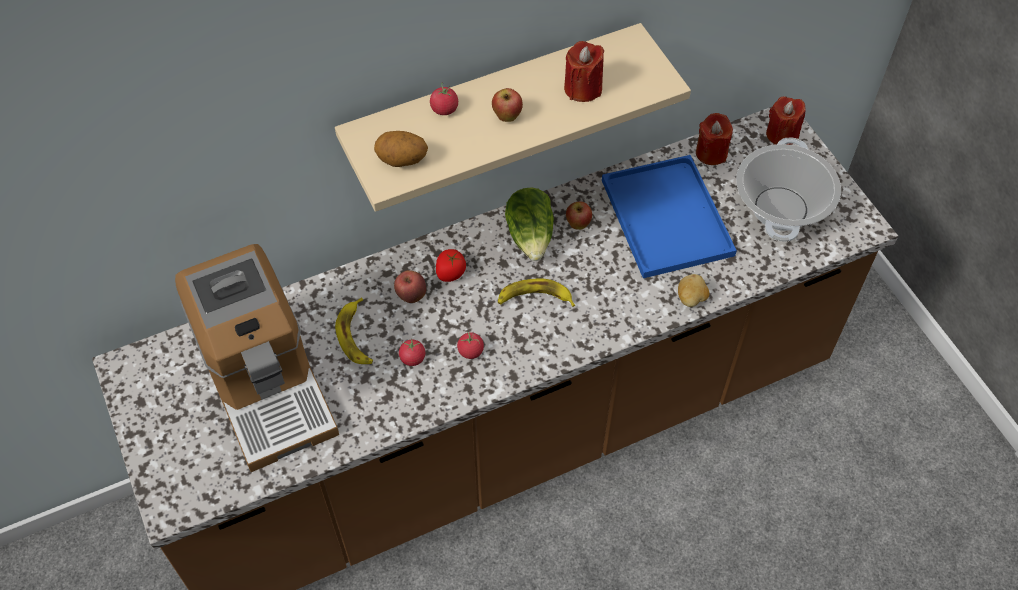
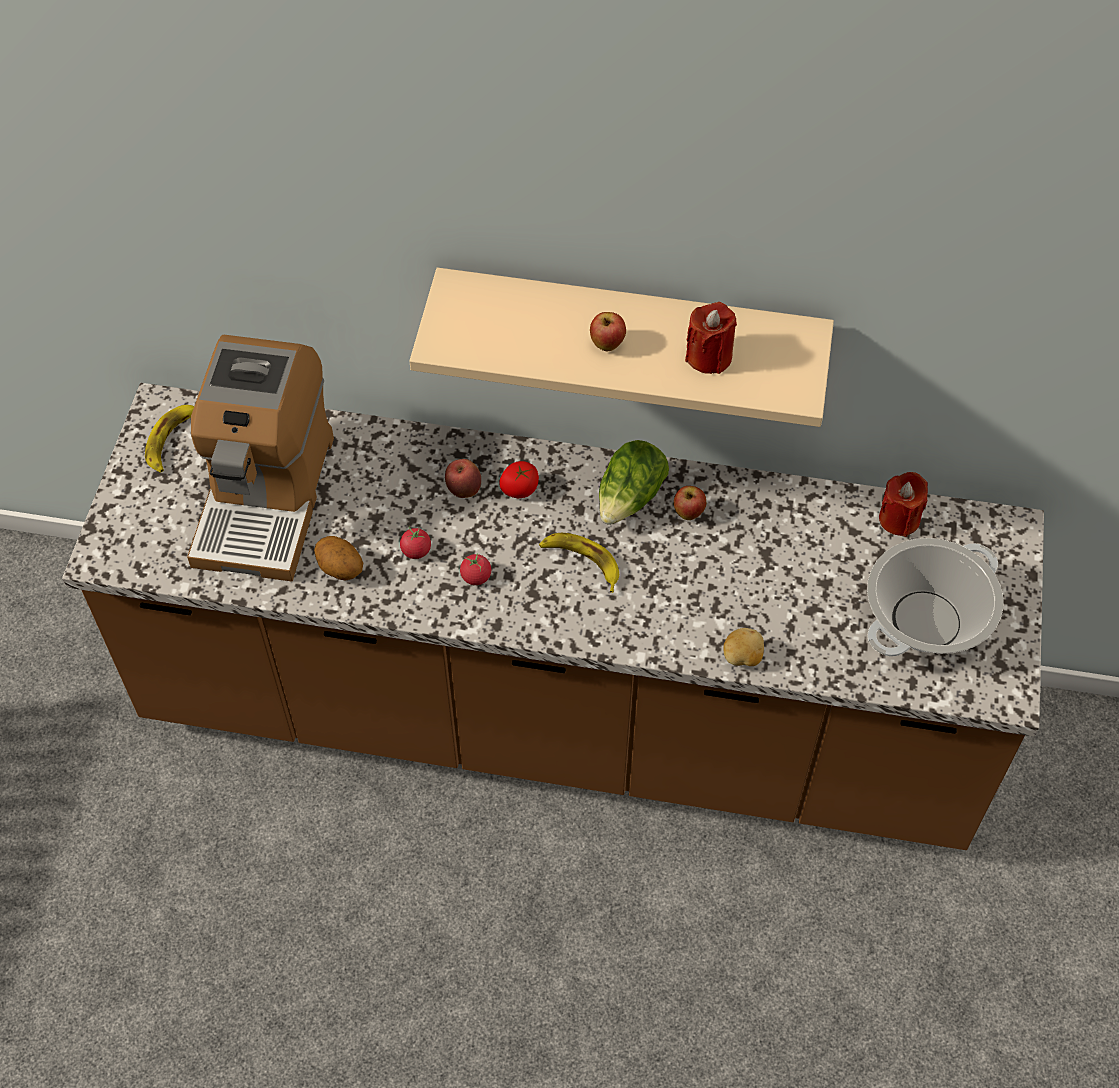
camera: 35 degrees right, 0 degrees up
banana [335,297,373,364] -> banana moved to [145,405,194,473]
potato [374,131,428,167] -> potato moved to [314,536,363,581]
tomato [430,83,458,115] -> none
blue tray [602,155,737,278] -> none
red candle [766,97,806,145] -> none

